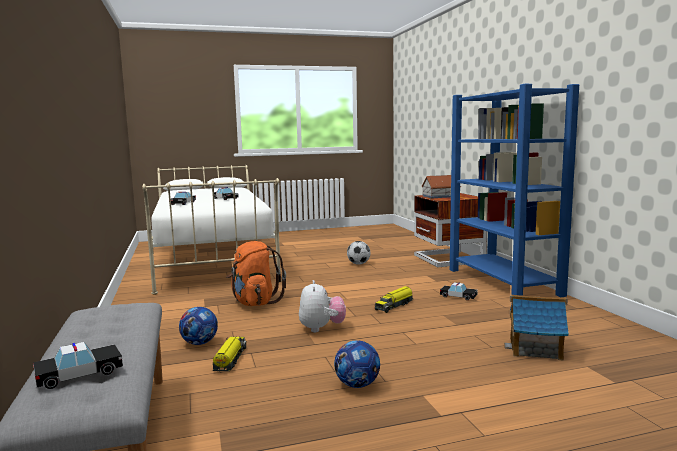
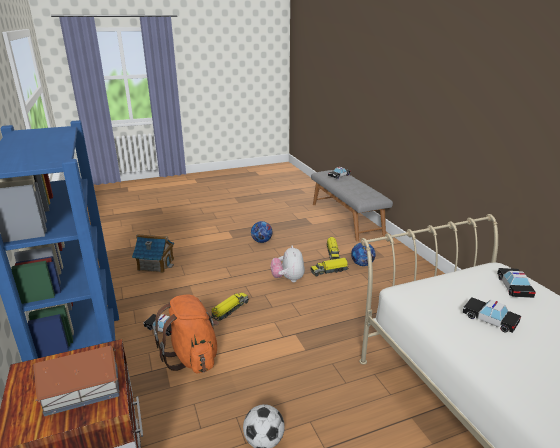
camera: 175 degrees right, 15 degrees up
orange backpack [226,241,286,306] -> orange backpack moved to [154,295,219,373]
none -> toy truck [311,258,349,276]

